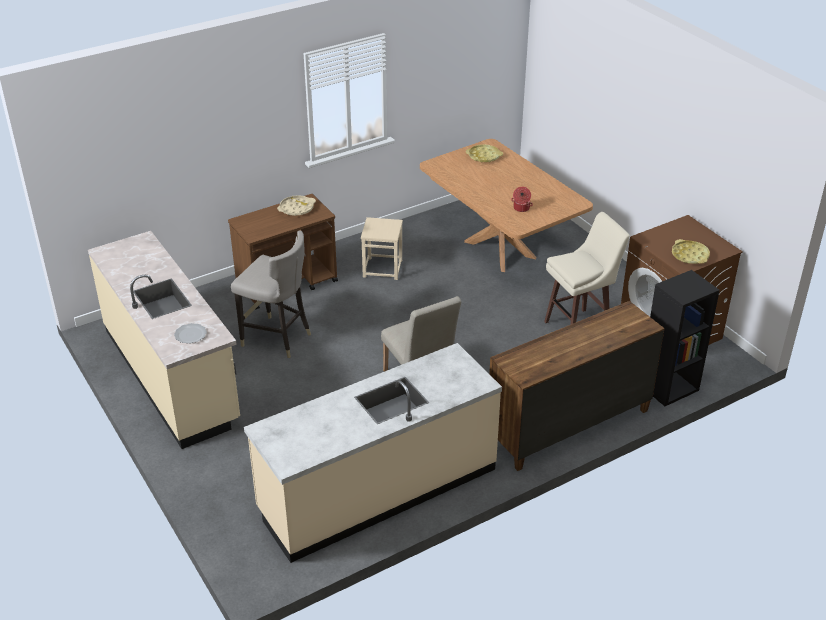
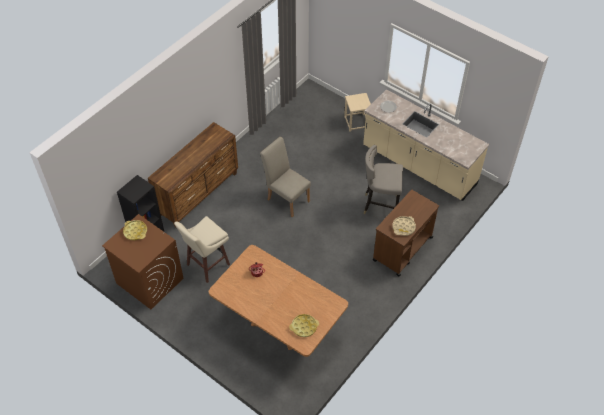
camera: 160 degrees right, 15 degrees up
beige counter [244,343,502,563] -> none
beige stool [361,217,403,280] -> beige stool moved to [344,93,371,132]

